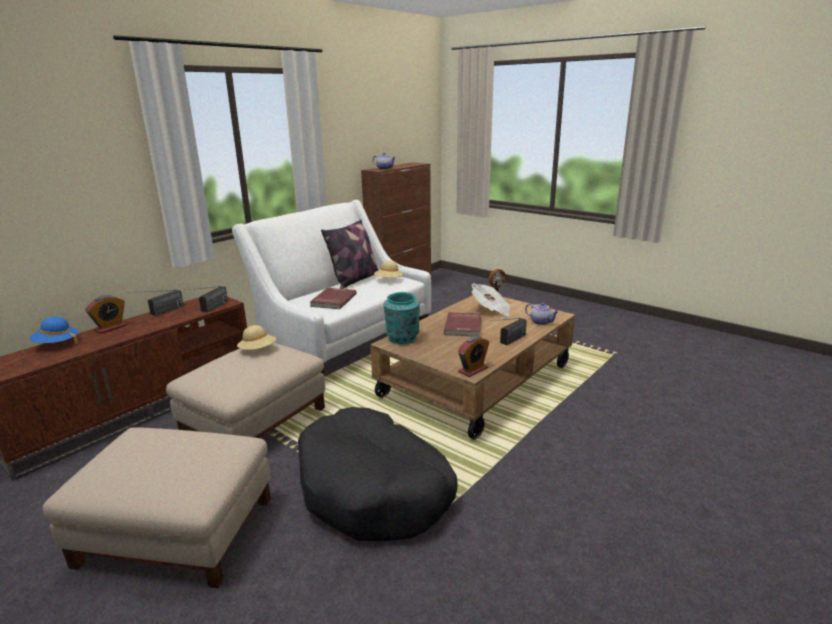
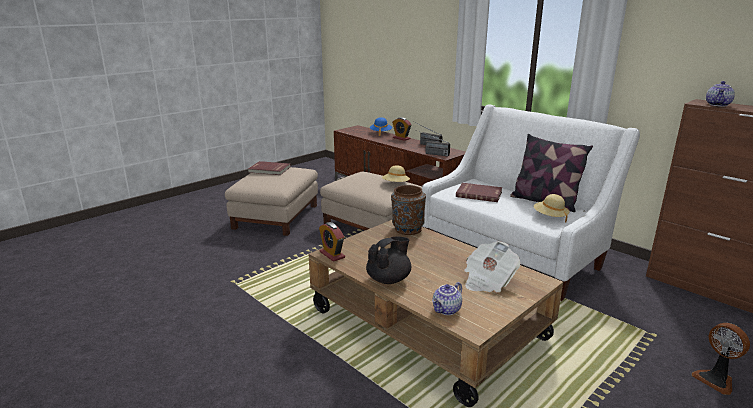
camera: 95 degrees right, 0 degrees up
black dog bed [298,407,458,541] -> none
turquoise vase [384,292,420,344] -> brown vase [391,185,426,235]
red book [444,312,481,336] -> red book moved to [248,161,291,175]
radio [491,317,527,345] -> black teapot [366,237,411,284]

